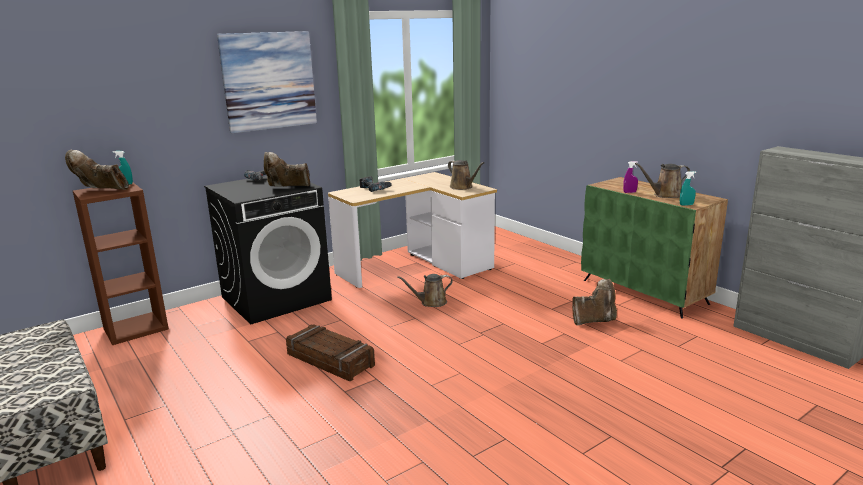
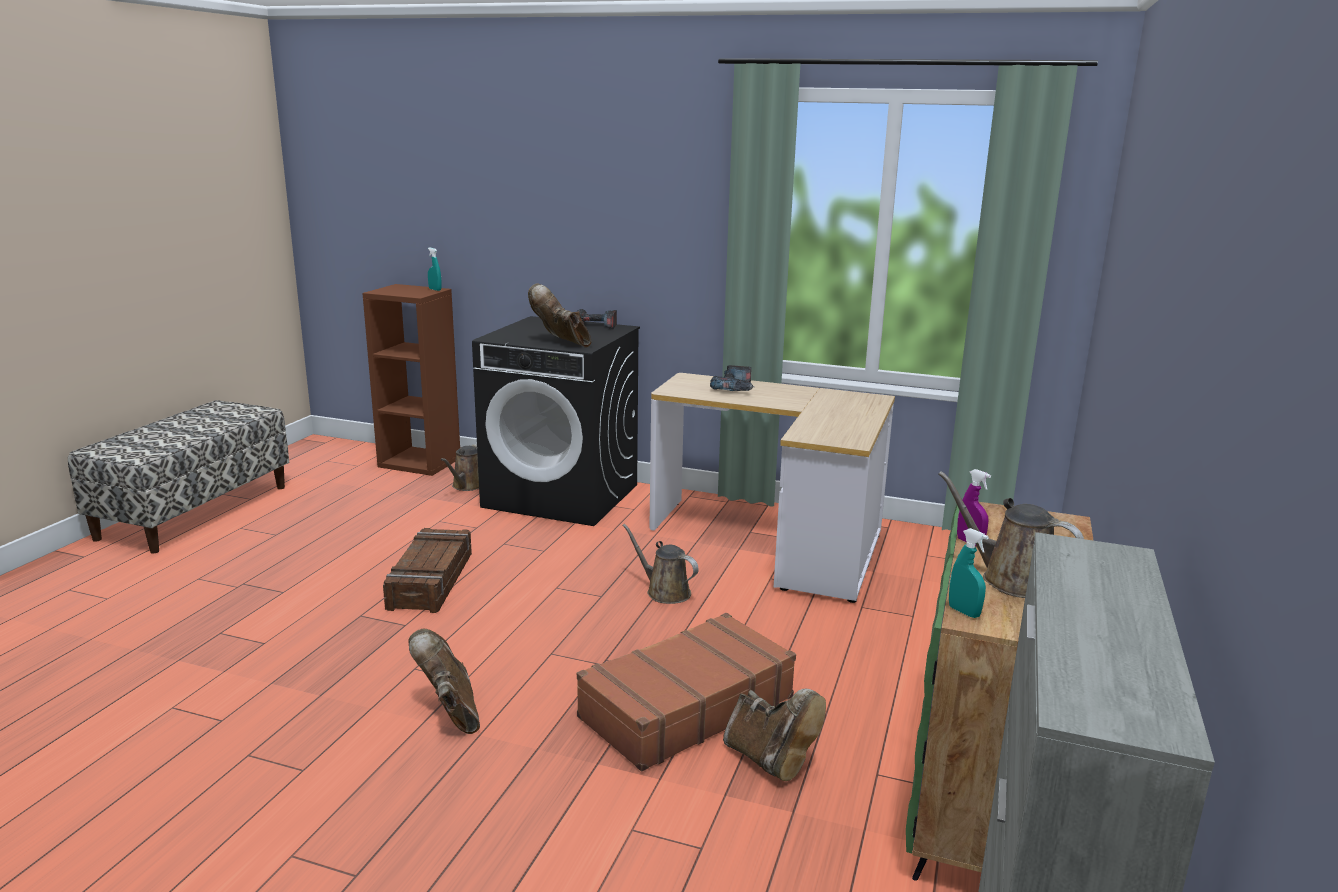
camera: 55 degrees right, 0 degrees up
brown boot [65,150,129,190] -> brown boot moved to [408,629,480,734]
picture [217,31,317,133] -> none
brown watering can [448,160,484,190] -> brown watering can moved to [441,444,479,491]
none -> brown suitcase [577,613,796,771]

